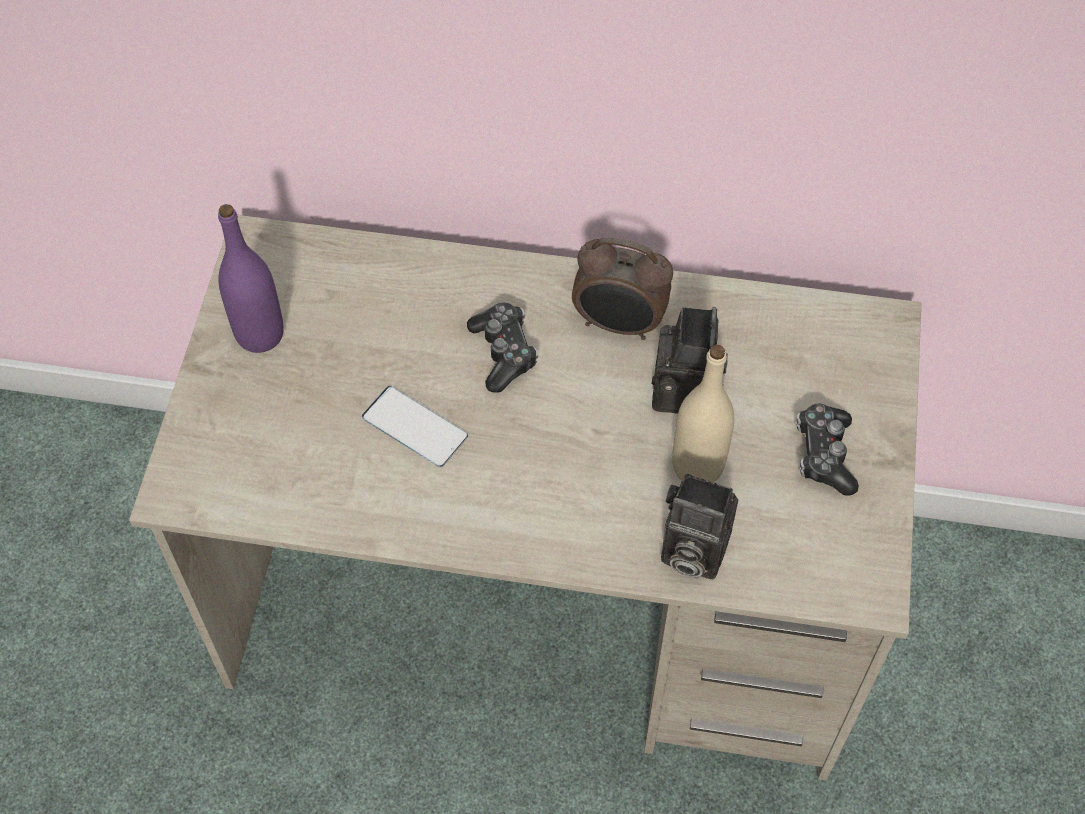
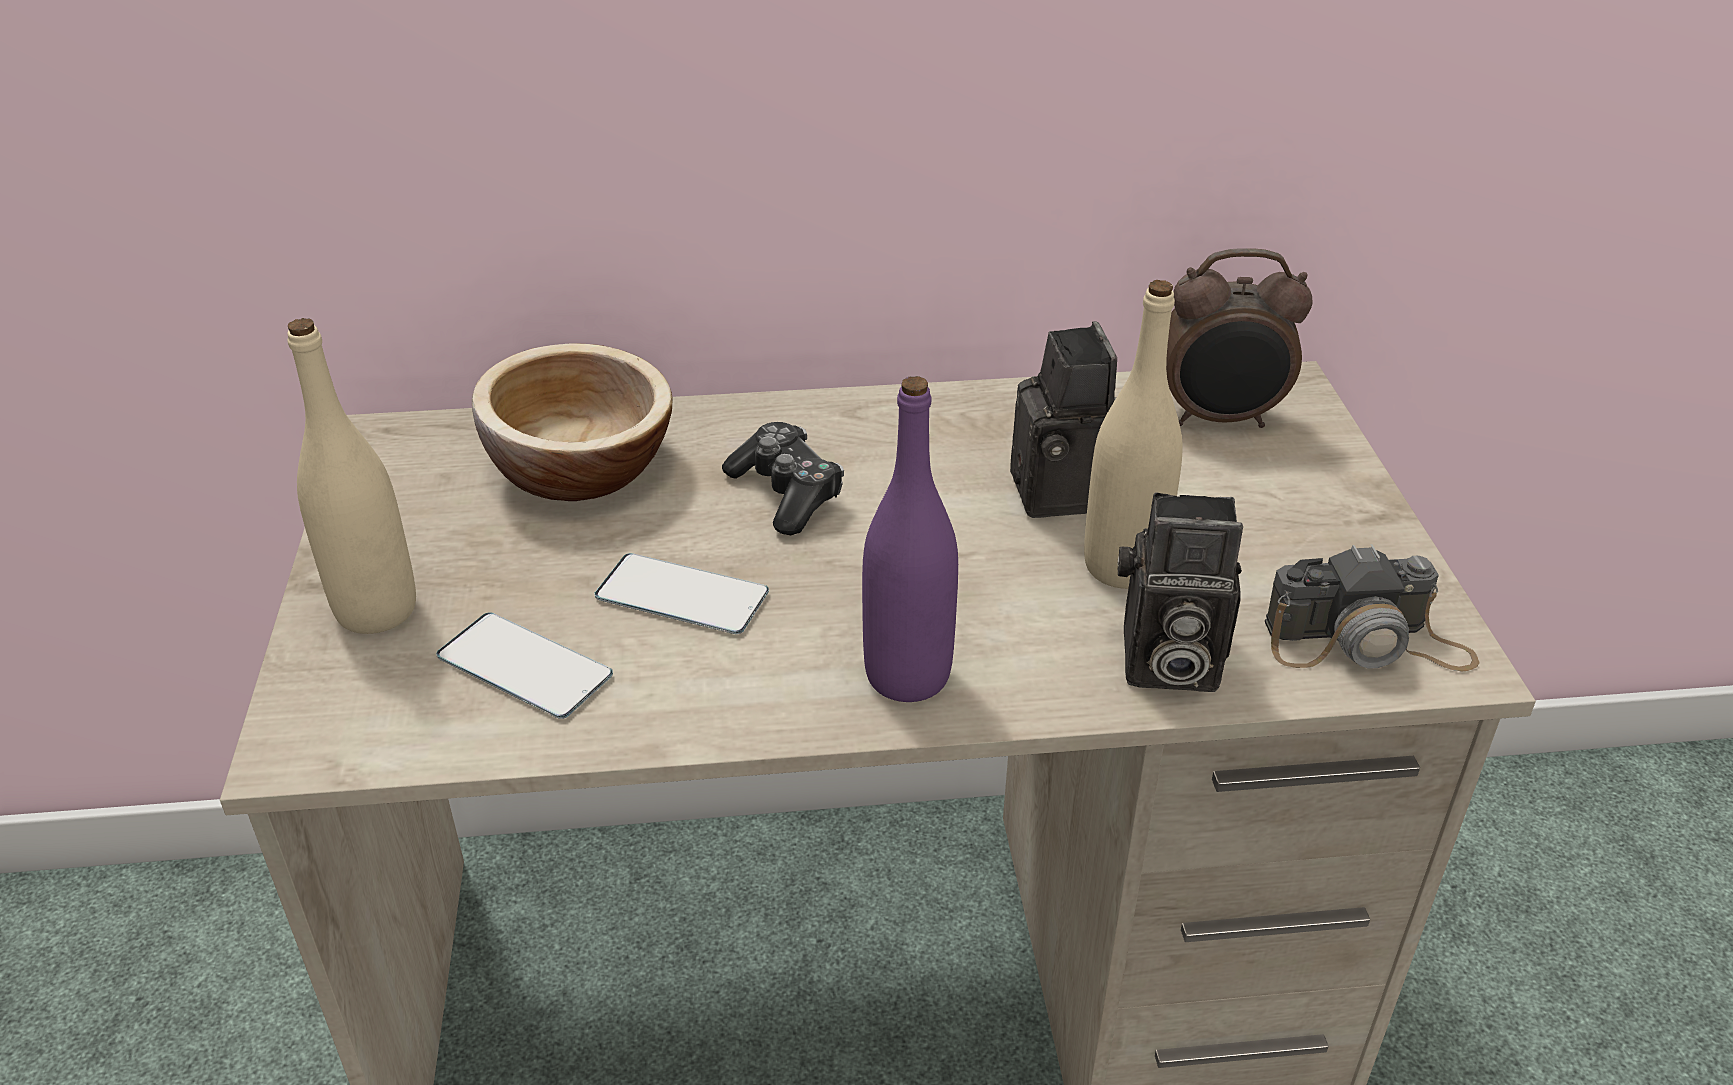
camera: 15 degrees left, 20 degrees down
purple bottle [218,204,284,353] -> purple bottle moved to [862,376,958,702]
alarm clock [572,237,673,340] -> alarm clock moved to [1166,248,1312,428]
game controller [796,404,859,496] -> none
none -> beige bottle [287,318,416,634]
none -> phone [436,612,613,719]
none -> bowl [472,344,672,501]
none -> camera [1265,544,1480,672]

